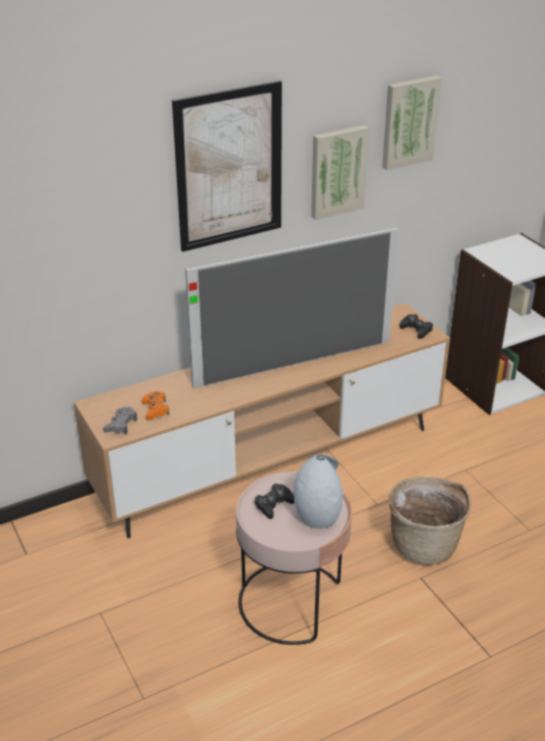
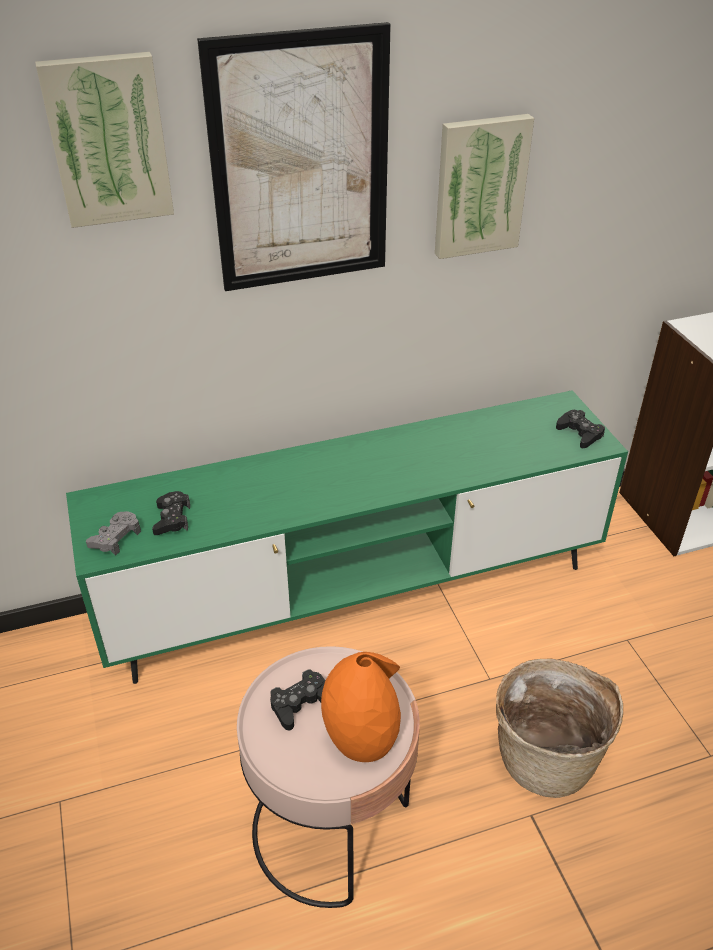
camera: 10 degrees right, 5 degrees up
brown tv stand [74,303,450,538] -> green tv stand [66,390,628,684]
orange game controller [142,391,169,420] -> black game controller [152,491,190,535]
television [185,227,399,389] -> none
grey vase [293,454,343,529] -> orange vase [321,652,401,762]
picture [382,76,442,170] -> picture moved to [35,52,174,228]

